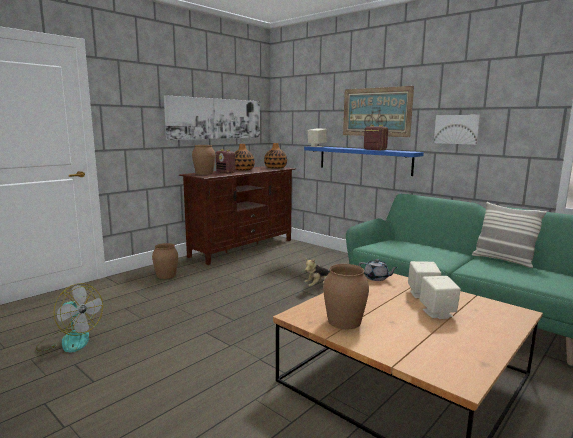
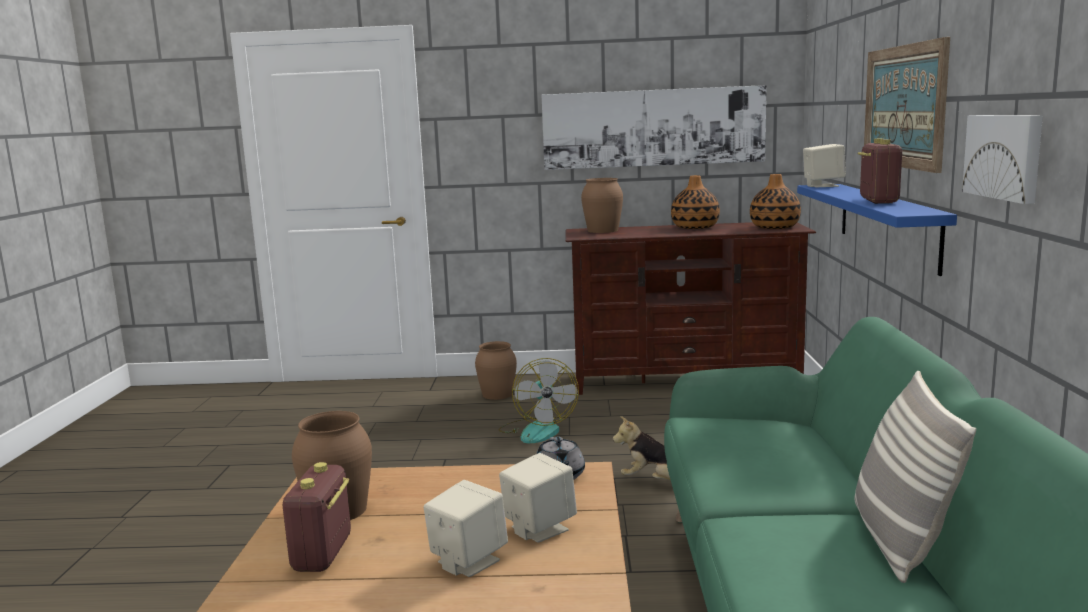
camera: 50 degrees right, 0 degrees up
fan [36,283,103,353] -> fan moved to [498,358,579,444]
radio [216,149,236,173] -> radio moved to [283,462,351,572]

